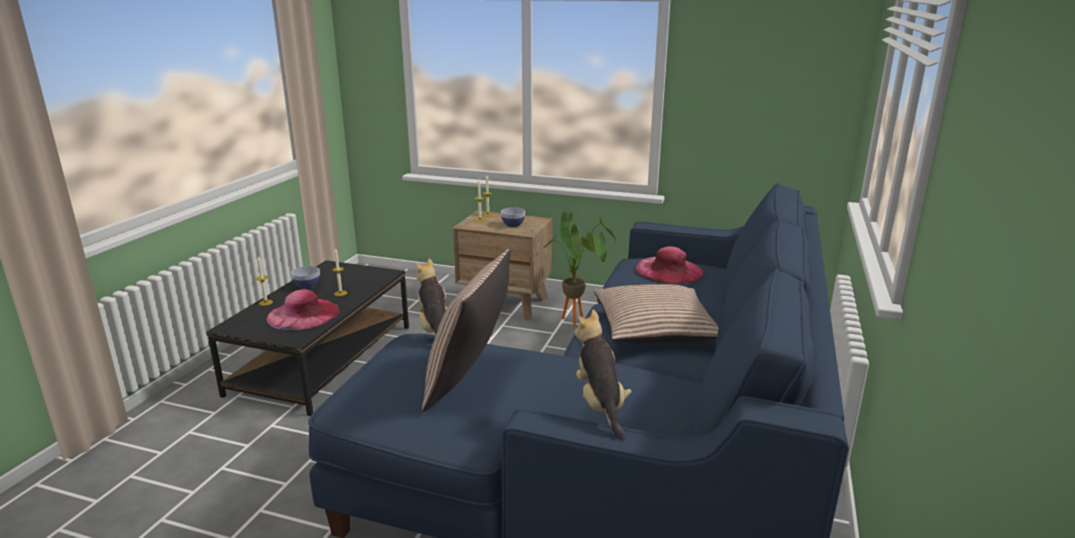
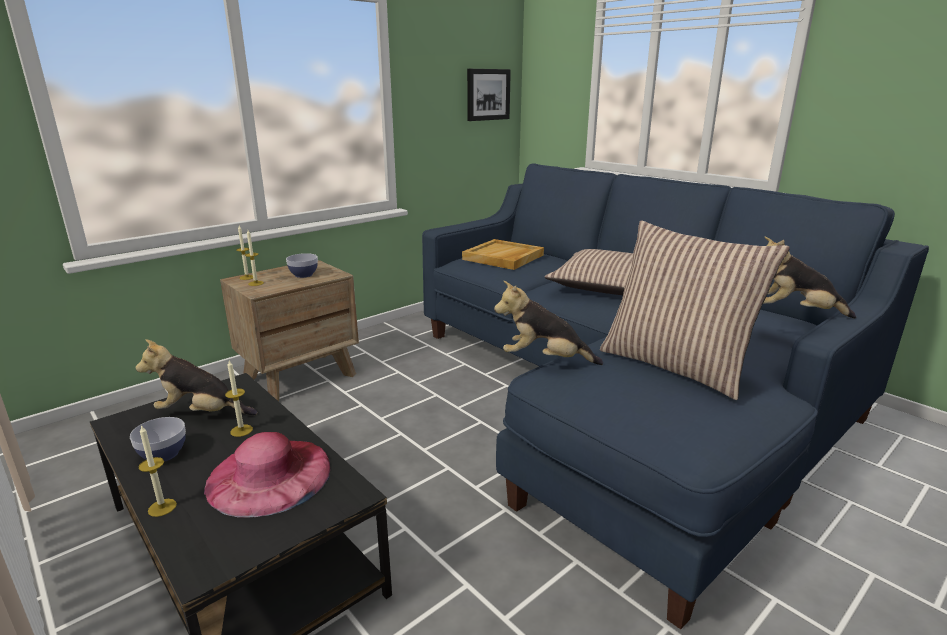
camera: 60 degrees left, 0 degrees up
potted plant [543,212,616,326] -> none
pink hat [635,246,704,284] -> beige tray [462,239,544,270]
none -> plush toy [135,339,258,415]
none -> picture [467,69,511,121]

